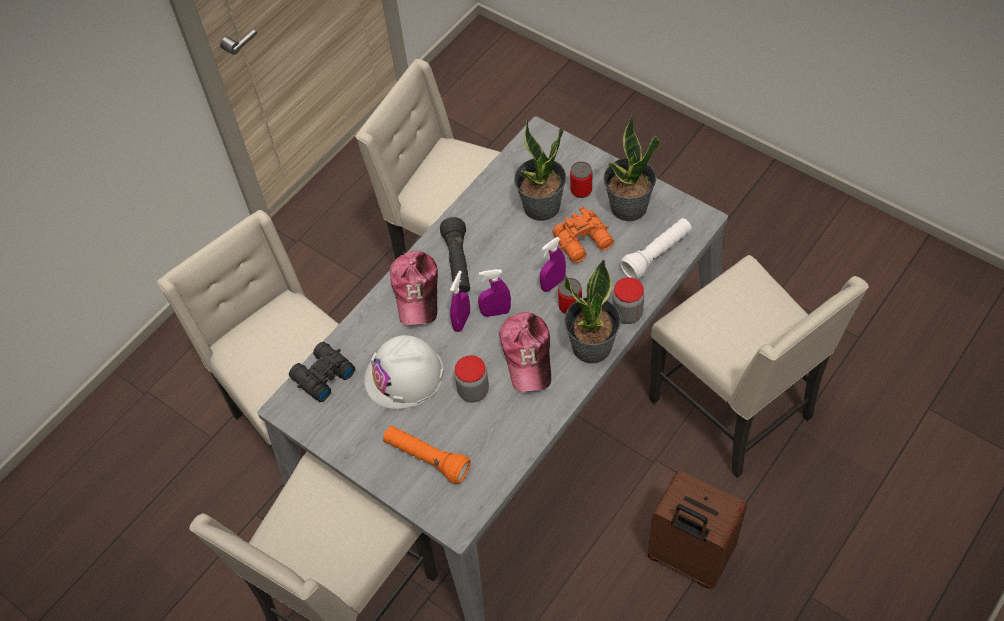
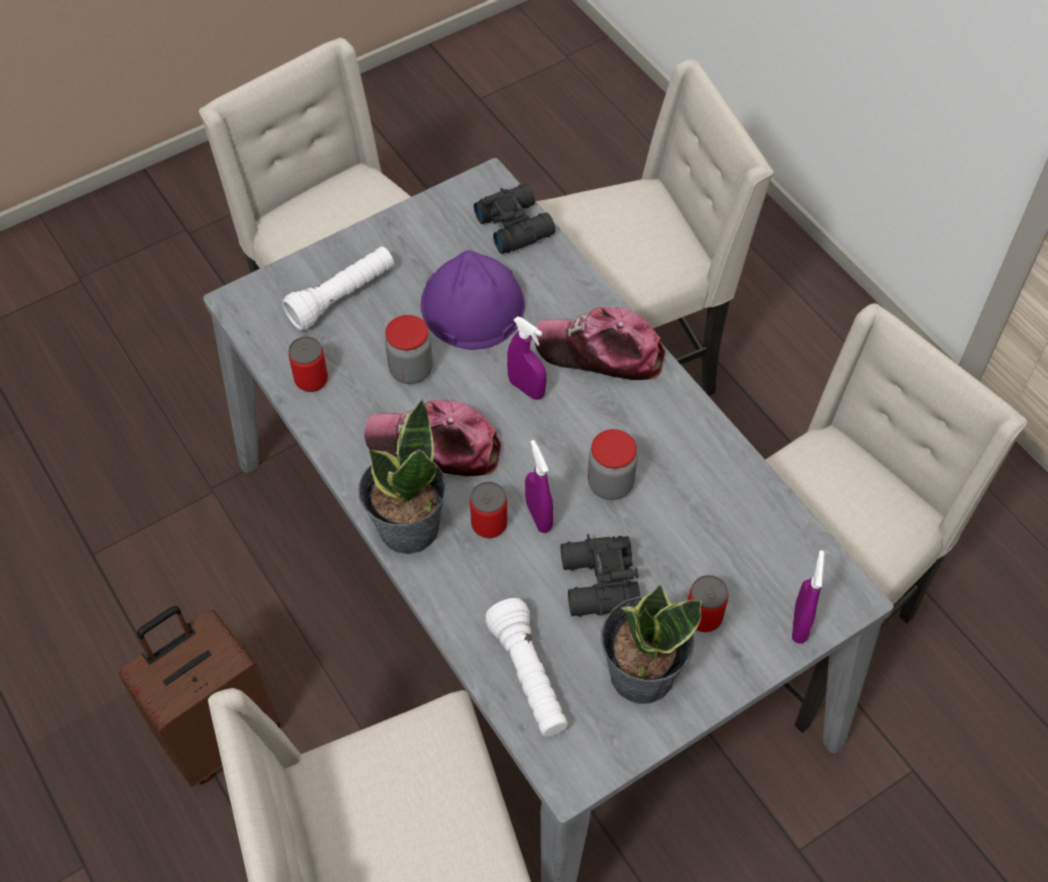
camera: 105 degrees right, 0 degrees up
white hard hat [364,335,444,409] -> purple hard hat [421,250,525,350]
orange flashlight [383,426,471,484] -> white flashlight [282,246,394,330]
black flashlight [440,217,470,293] -> none
purple spray bottle [478,269,511,317] -> purple spray bottle moved to [792,550,825,644]
potted plant [514,118,566,221] -> none
orange binoculars [552,207,614,263] -> black binoculars [561,534,640,617]
jar [612,277,644,324] -> jar moved to [588,429,638,500]
none -> can [288,336,328,392]

